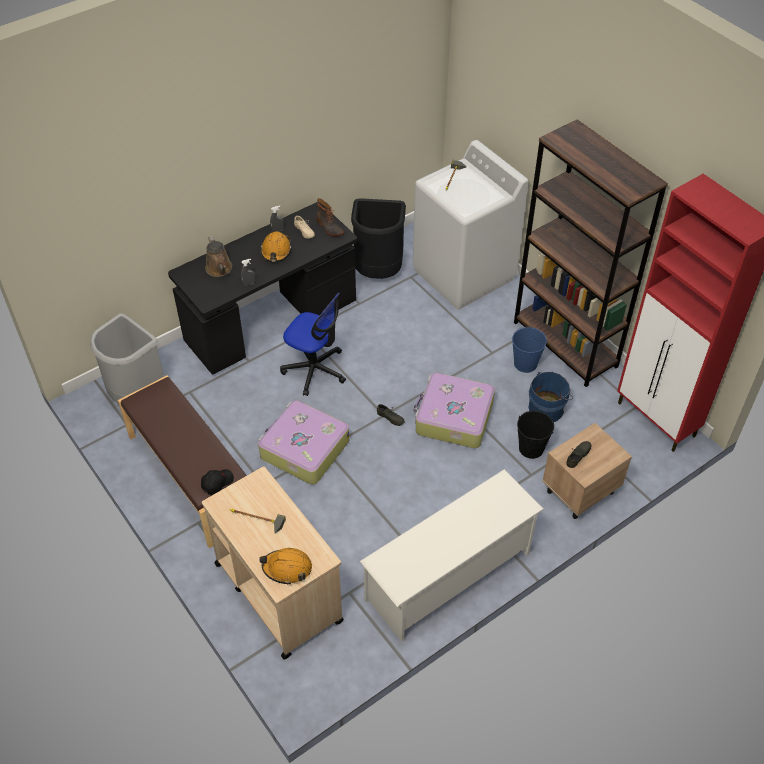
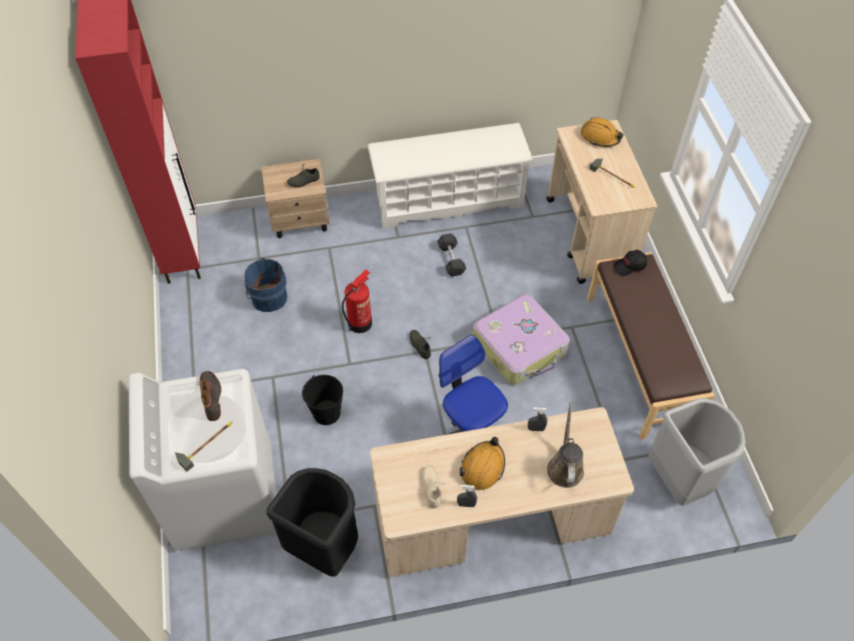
camera: 155 degrees left, 5 degrees up
black desk [168,202,357,374] -> beige desk [370,407,634,577]
boot [316,198,345,236] -> boot moved to [197,371,221,421]
suitcase [413,373,495,448] -> fire extinguisher [342,270,372,333]
blue bucket [512,327,547,373] -> none
brown bookcase [514,119,668,387] -> none
black bucket [517,410,554,459] -> black bucket moved to [302,375,343,425]
none -> grey dumbbell [437,233,466,277]

